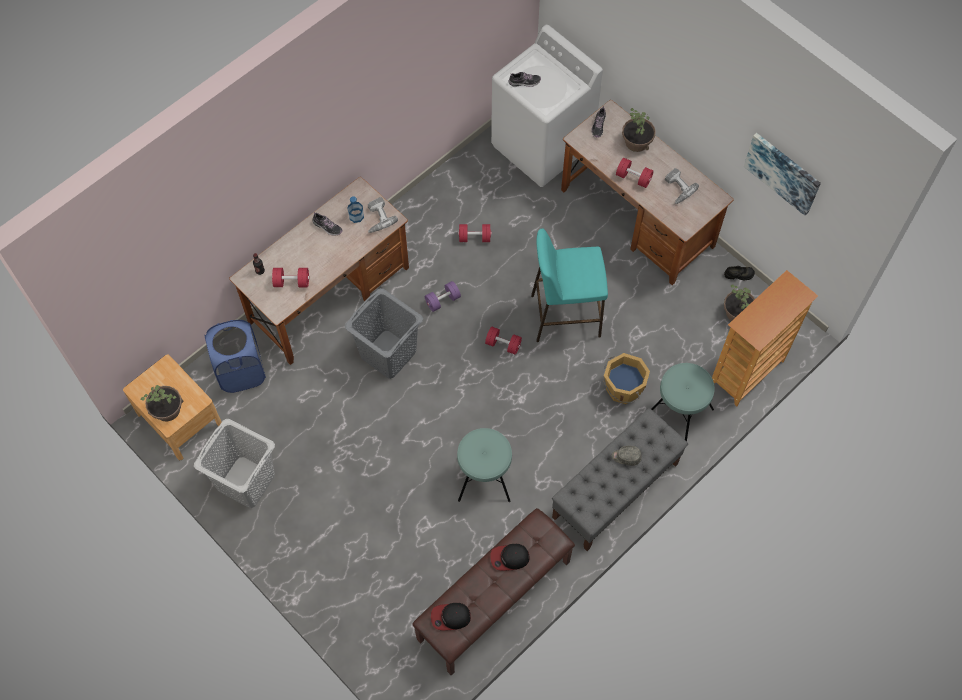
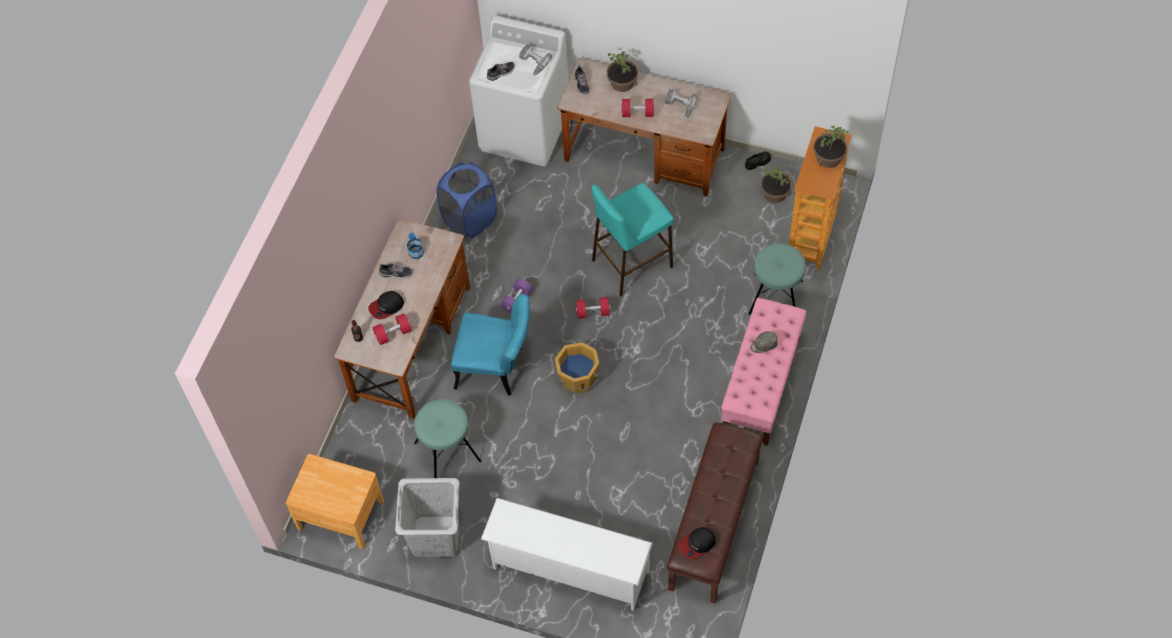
camera: 25 degrees left, 5 degrees down
potted plant [141,385,184,421] -> potted plant moved to [813,126,849,168]
blue laundry basket [204,320,266,393] -> blue laundry basket moved to [437,162,497,238]
grey laundry basket [345,288,423,379] -> turquoise chair [451,294,530,396]
power drill [368,197,398,233] -> power drill moved to [519,45,552,76]
turquoise stool [457,428,512,502] -> turquoise stool moved to [414,399,481,478]
red dumbbell [458,224,492,242] -> none
cap [490,544,530,571] -> cap moved to [368,291,404,319]
grey bench [552,408,688,551] -> pink bench [721,298,807,446]
orange bucket [603,353,650,404] -> orange bucket moved to [553,342,599,394]
picture [744,133,821,216] -> none
none -> white shoe rack [481,498,653,611]

